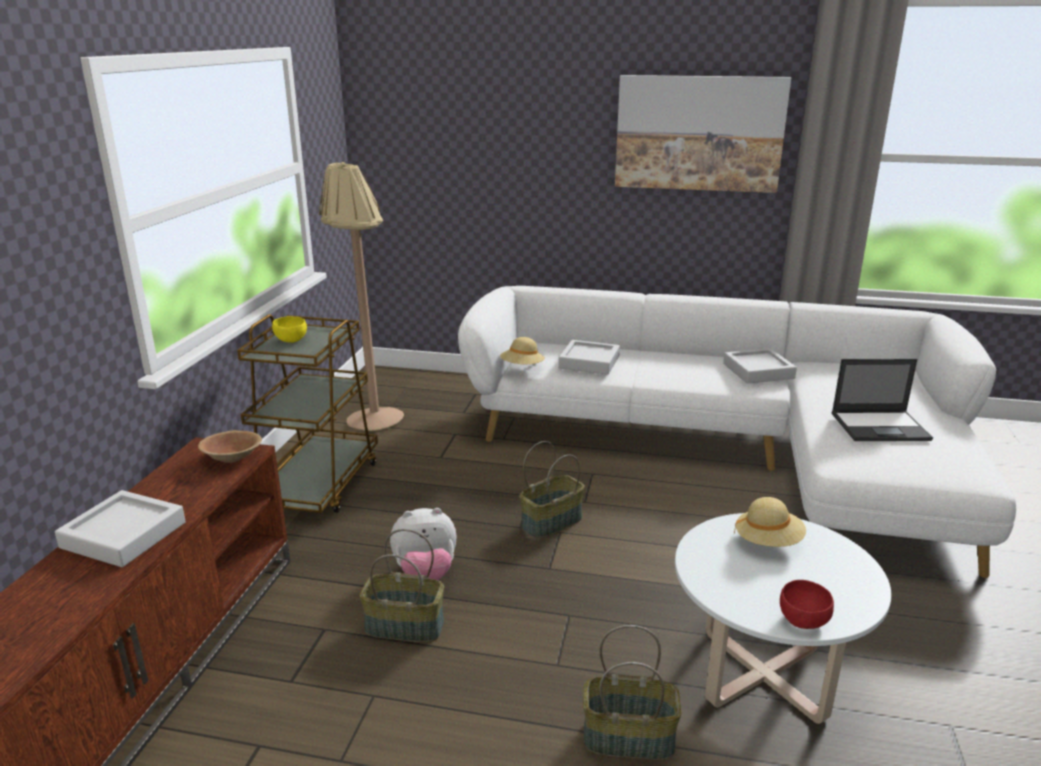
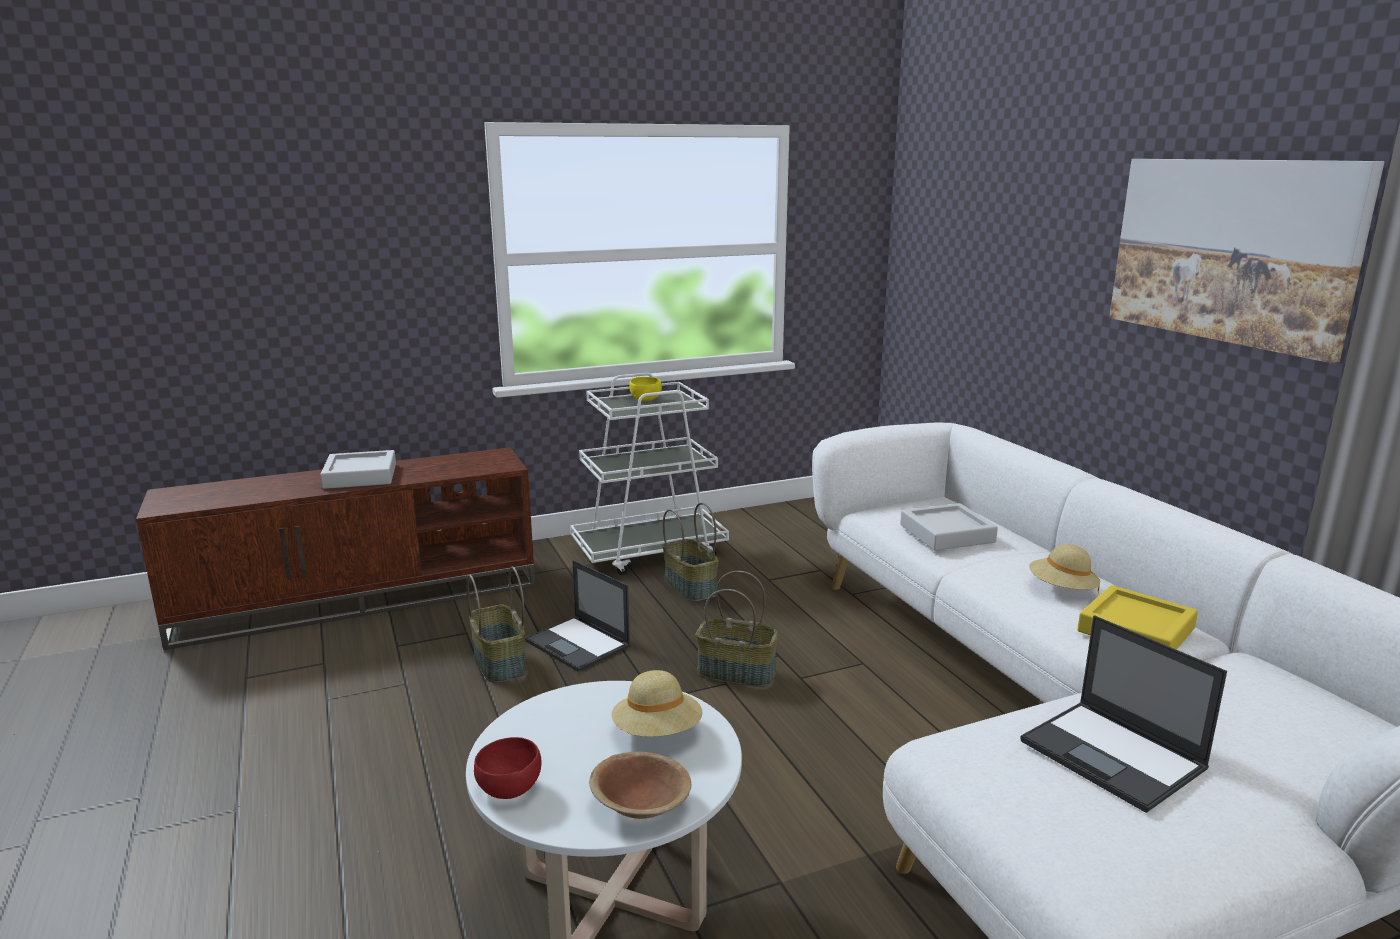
camera: 55 degrees right, 5 degrees down
brown bowl [198,430,262,463] -> brown bowl moved to [589,752,692,819]
brown cart [237,314,378,513] -> white cart [570,373,729,575]
beige floor lamp [319,162,404,431] -> none
plush toy [390,508,456,580] -> laptop [525,560,631,672]
beige hat [500,337,545,364] -> beige hat moved to [1029,544,1100,593]
basket [583,625,682,760] -> basket moved to [663,503,719,602]
grey tray [723,348,797,384] -> yellow tray [1077,585,1198,650]

